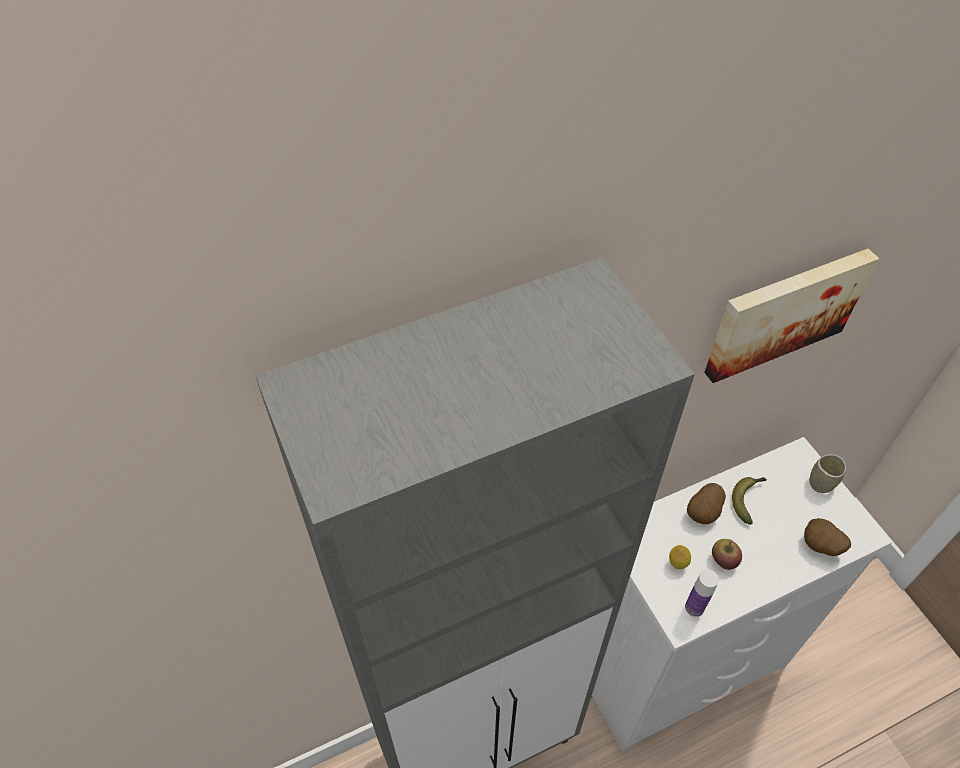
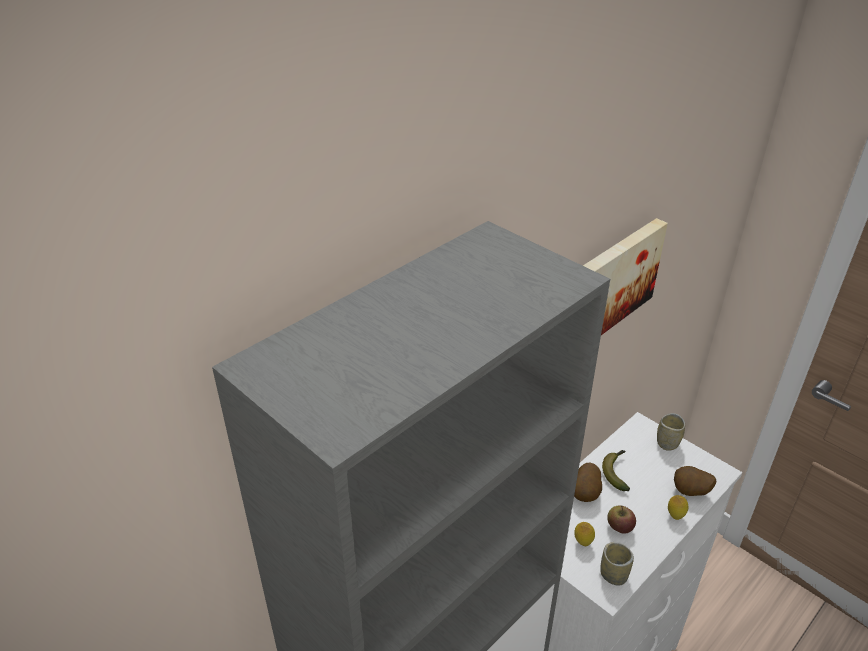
camera: 20 degrees left, 15 degrees down
bottle [685,569,719,617] -> cup [600,542,634,586]
none -> lemon [668,495,688,520]

